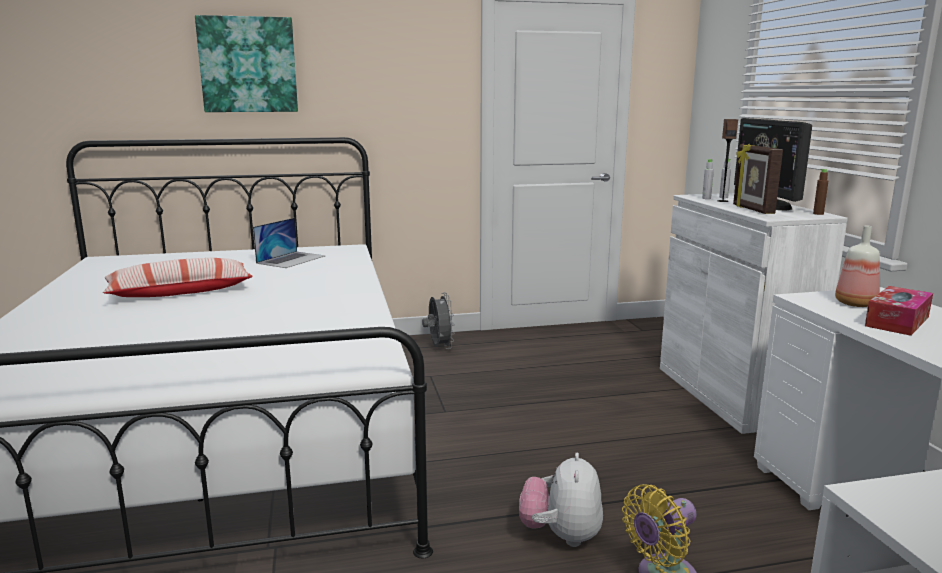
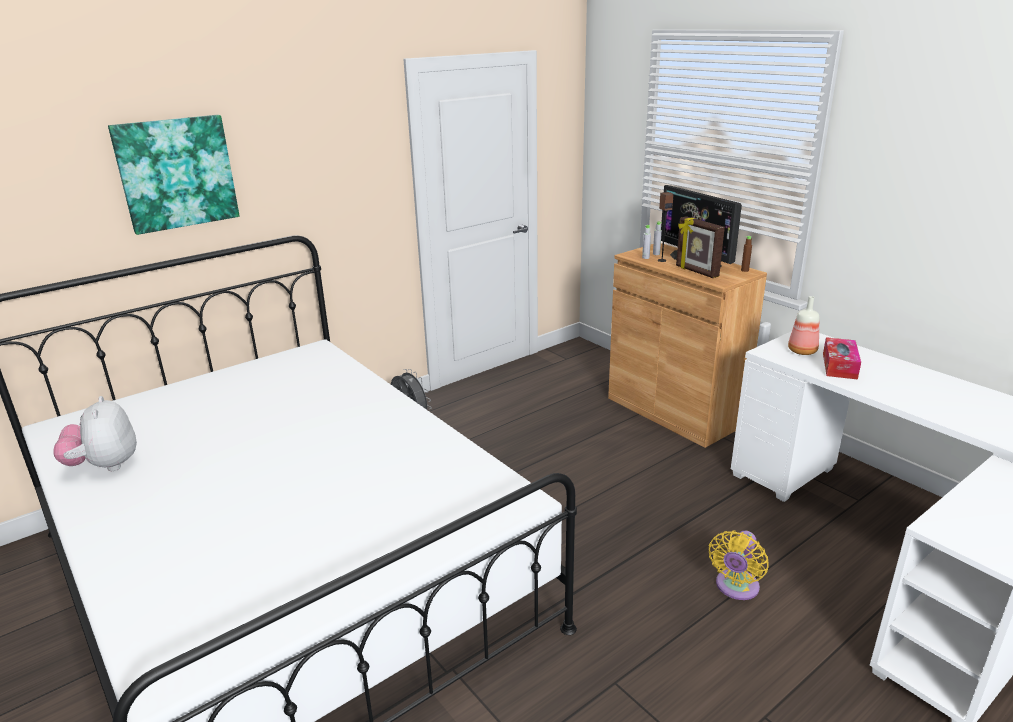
camera: 25 degrees left, 10 degrees up
pillow [103,258,253,297] -> none
laptop [253,218,325,268] -> none
plush toy [519,453,603,547] -> plush toy moved to [53,396,137,471]
white cabinet [660,193,848,434] -> brown cabinet [608,243,767,448]

